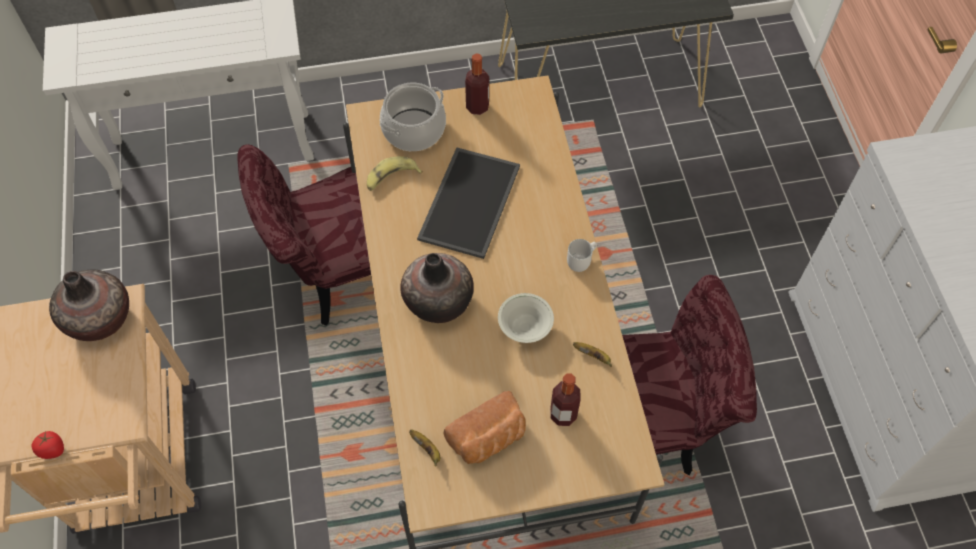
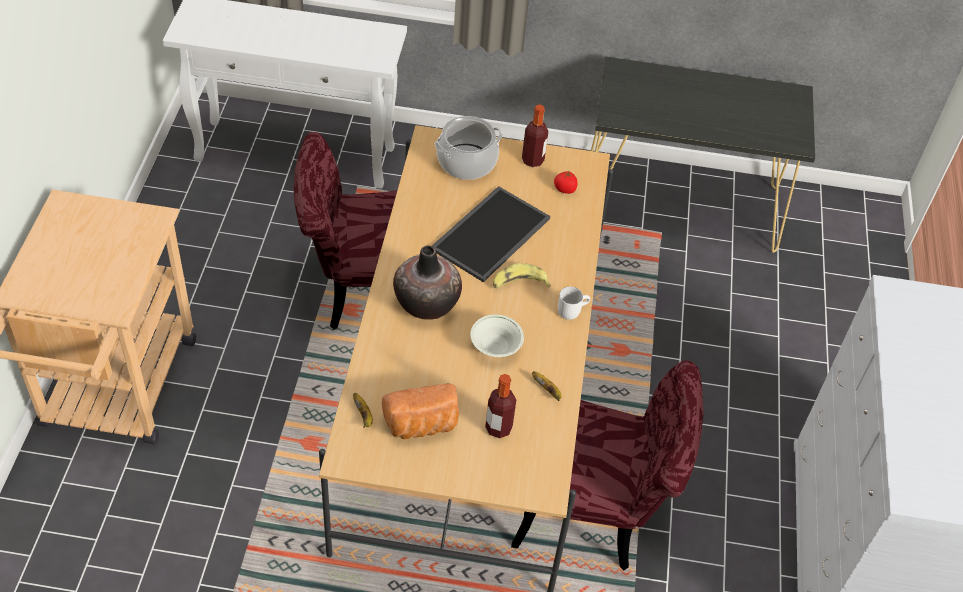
camera: 15 degrees right, 10 degrees down
tomato [32,431,64,459] -> tomato moved to [554,171,578,194]
vase [49,269,129,341] -> none
banana [367,156,423,191] -> banana moved to [493,263,551,288]

